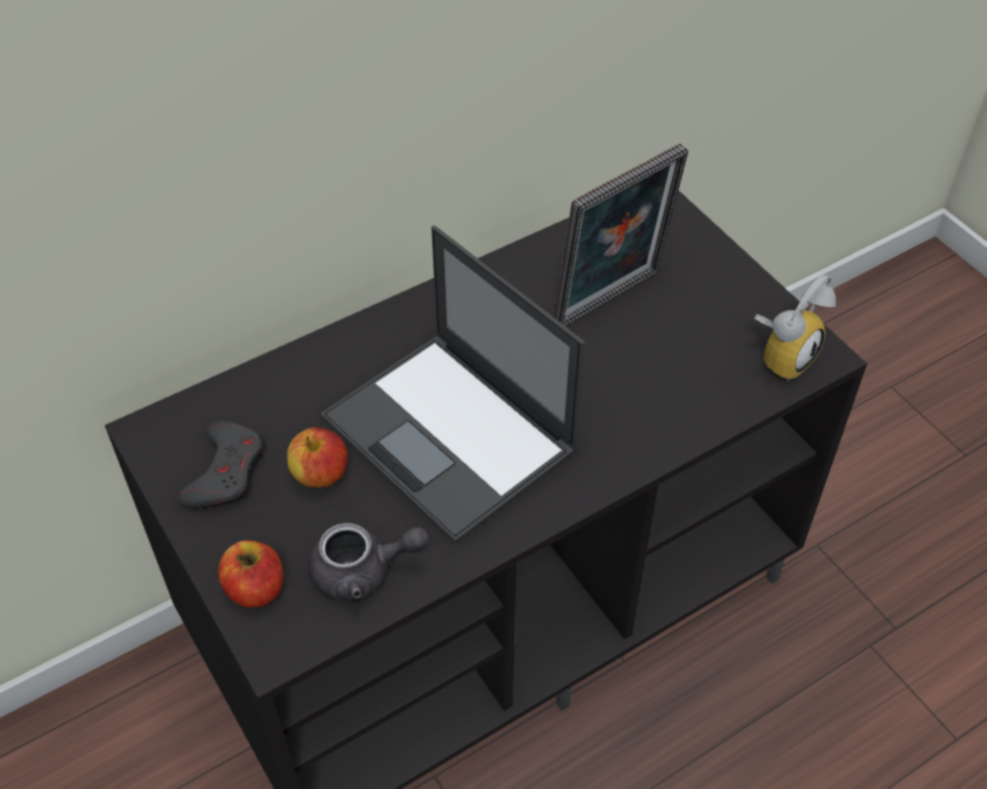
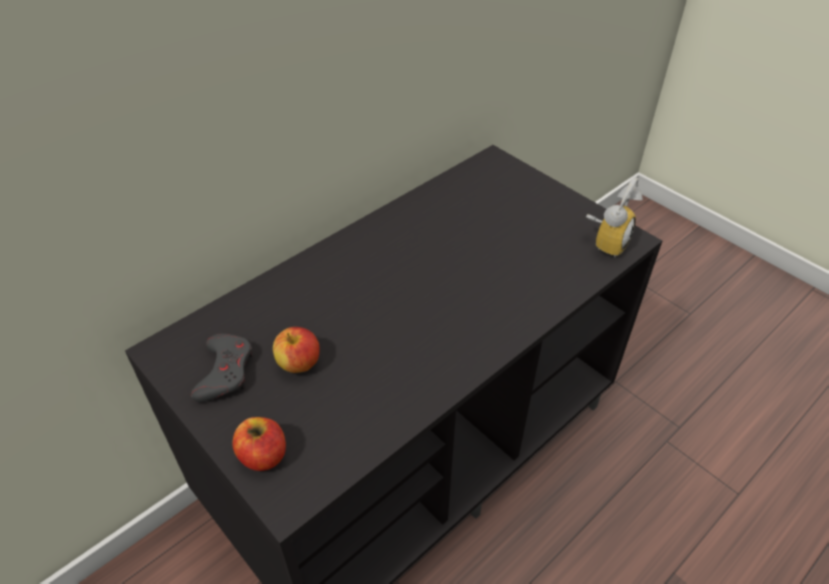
camera: 10 degrees left, 5 degrees down
grey teapot [308,523,430,603] -> none
laptop [320,226,585,545] -> none
picture frame [553,143,688,327] -> none

